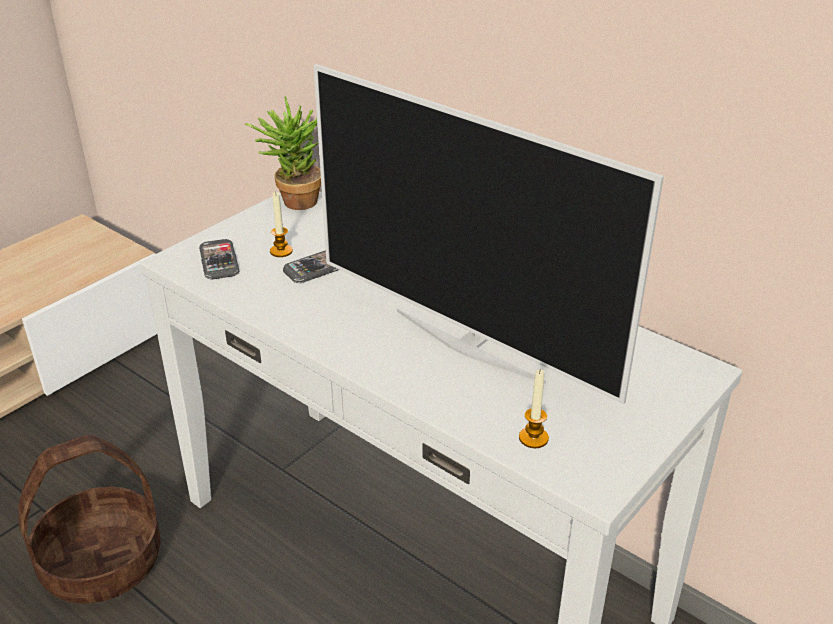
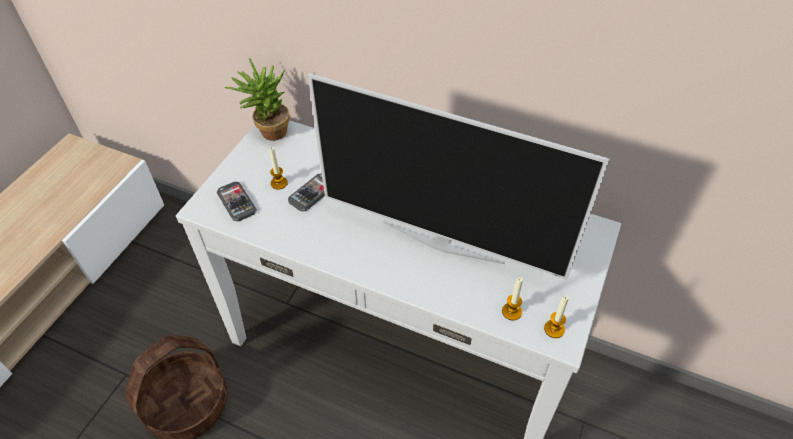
camera: 15 degrees left, 15 degrees up
none -> candle [544,296,569,338]

